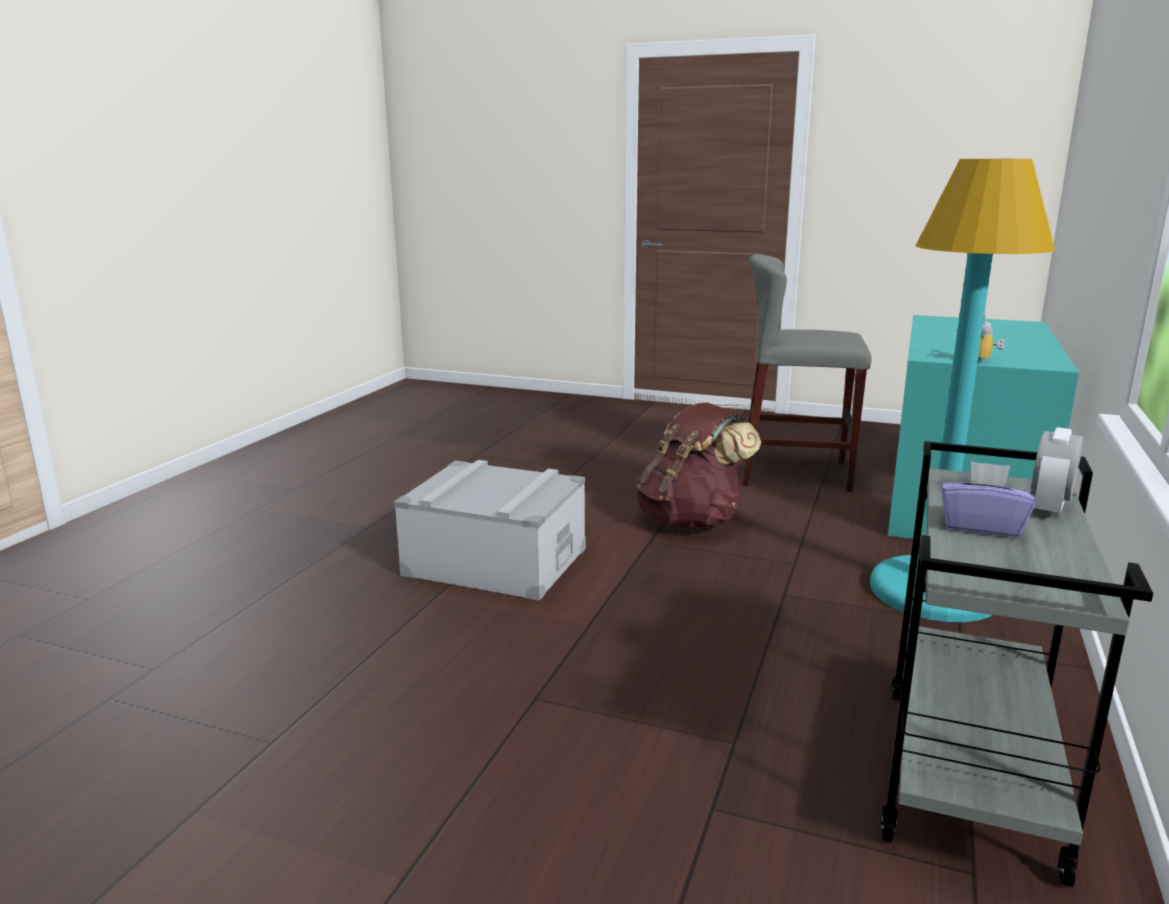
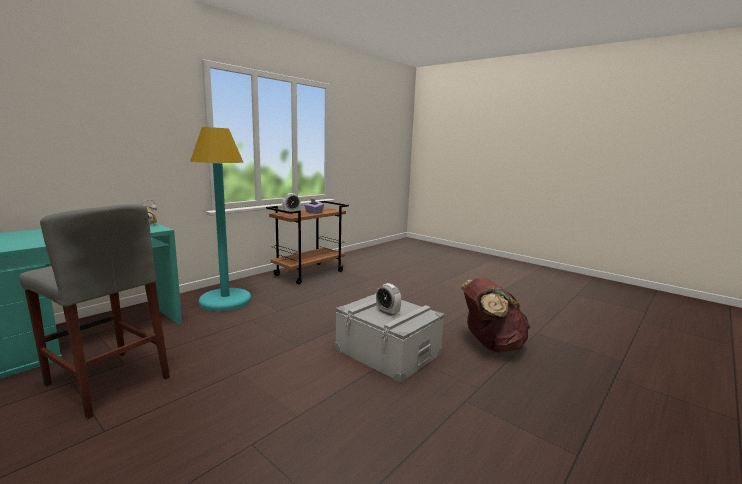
camera: 160 degrees left, 5 degrees down
brown backpack [636,403,761,529] -> brown backpack moved to [461,278,531,352]
grey cart [881,441,1153,887] -> brown cart [266,201,349,285]
none -> alarm clock [376,283,401,316]

